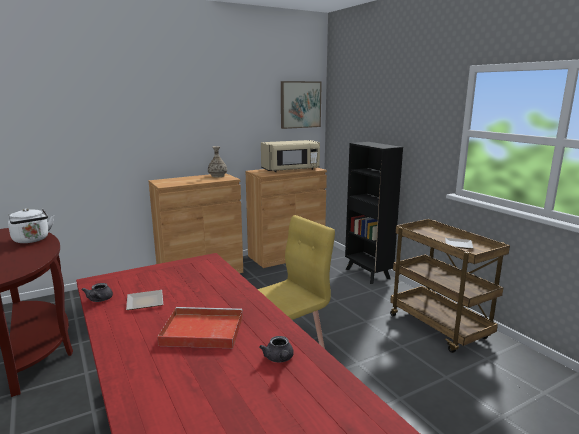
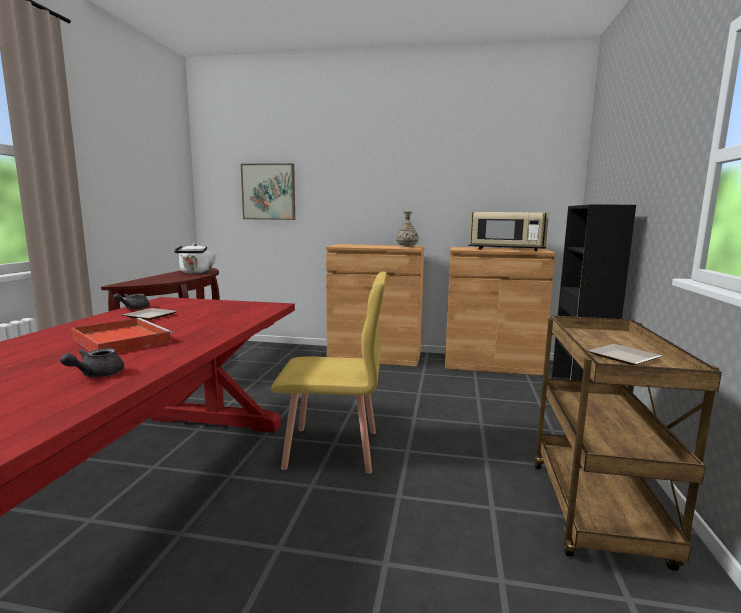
camera: 40 degrees right, 5 degrees down
picture [281,81,322,129] -> picture moved to [241,163,295,220]

